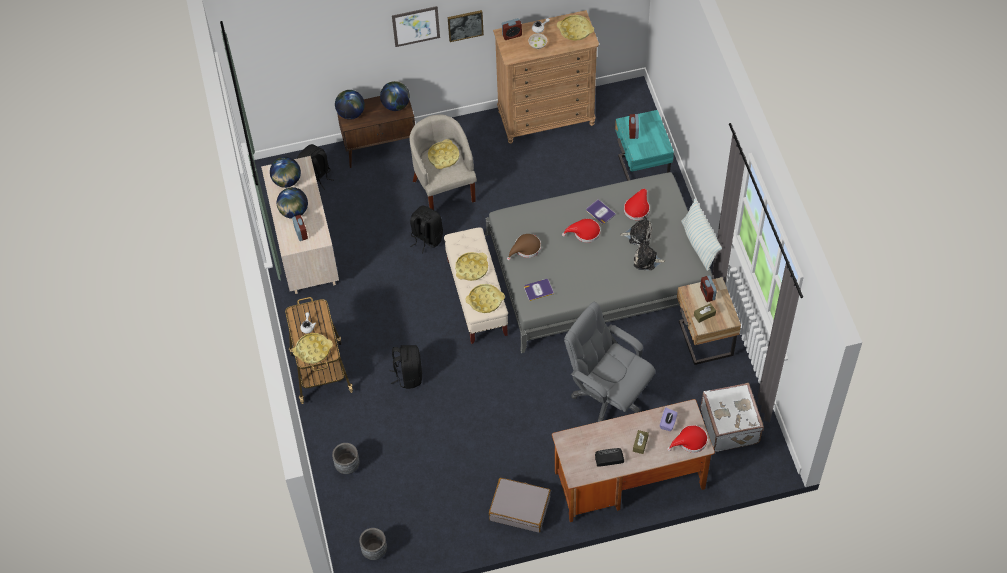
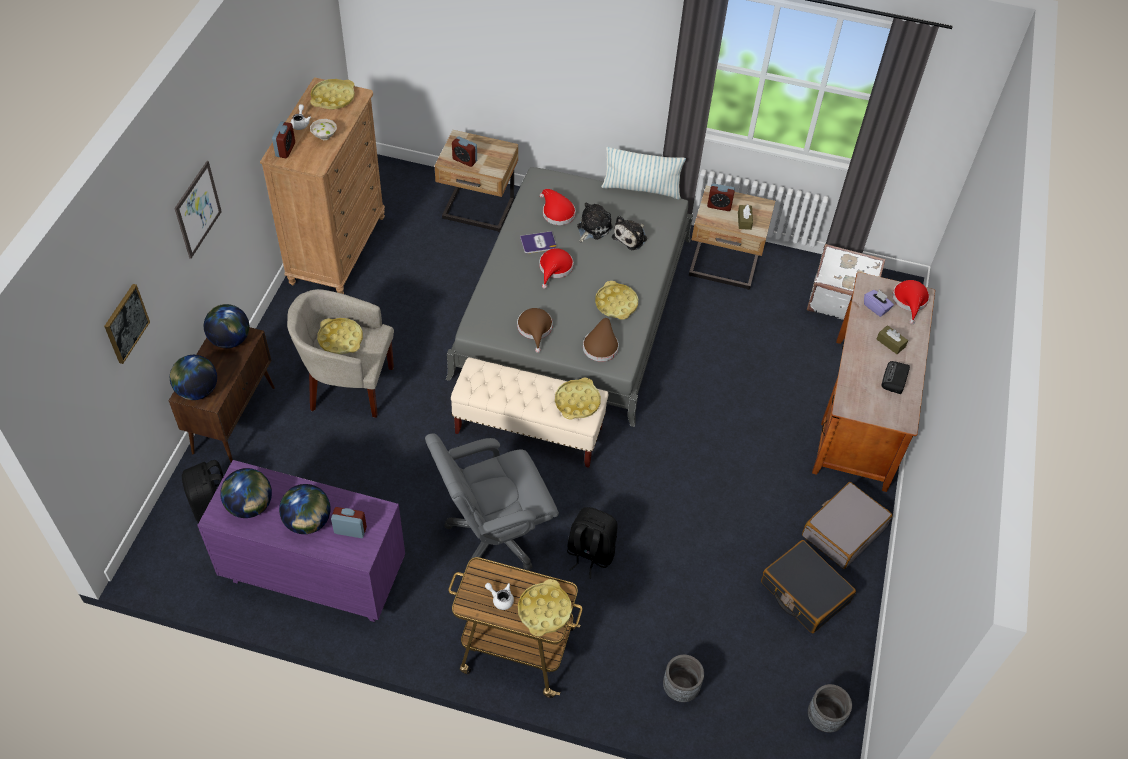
camera: 65 degrees left, 5 degrees down
beige dresser [261,156,339,294] -> purple dresser [197,460,405,622]
black backpack [410,206,443,253] -> none
picture [448,10,484,42] -> picture moved to [104,284,150,364]
yellow tray [455,252,488,281] -> yellow tray moved to [595,281,638,320]
book [524,279,554,301] -> brown hat [583,318,619,362]
grey office chair [564,302,656,422] -> grey office chair moved to [425,433,559,575]
turquoise nightstand [615,110,674,181] -> beige nightstand [435,130,518,232]
none -> black suitcase [761,540,856,633]

